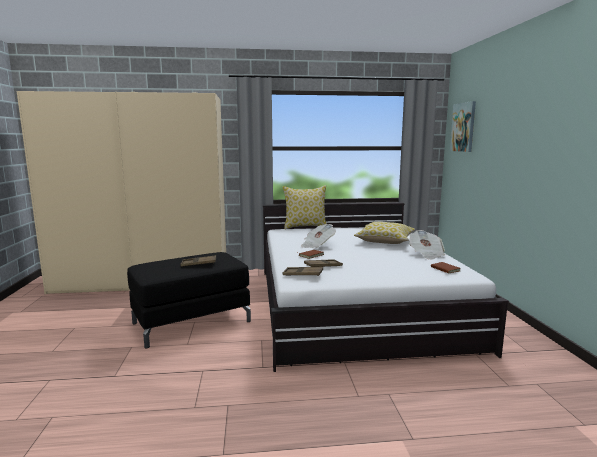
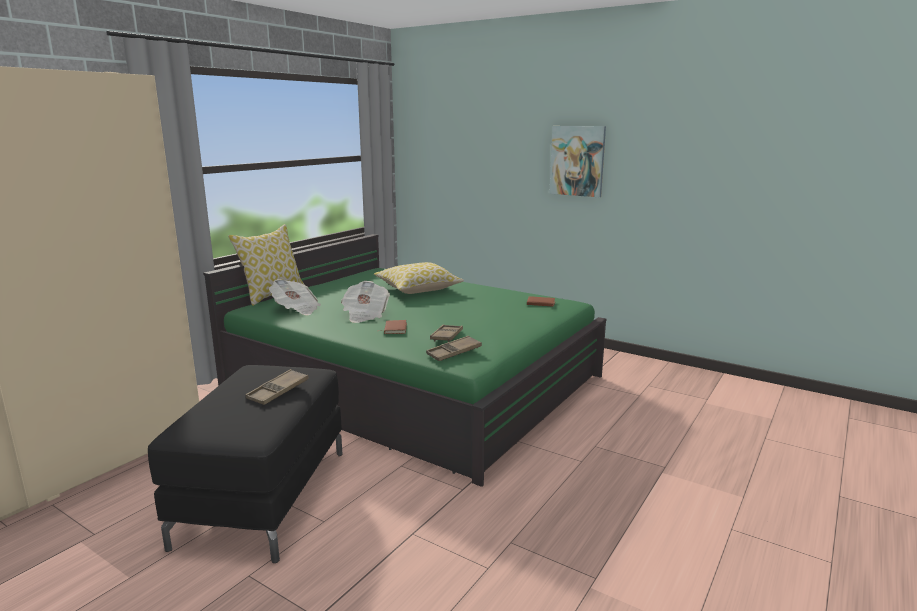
camera: 50 degrees left, 5 degrees up
white bed [263,203,509,372] -> green bed [203,234,606,487]
newspaper [409,230,446,260] -> newspaper moved to [269,279,321,315]
picture [450,101,476,152] -> picture moved to [549,126,606,197]

